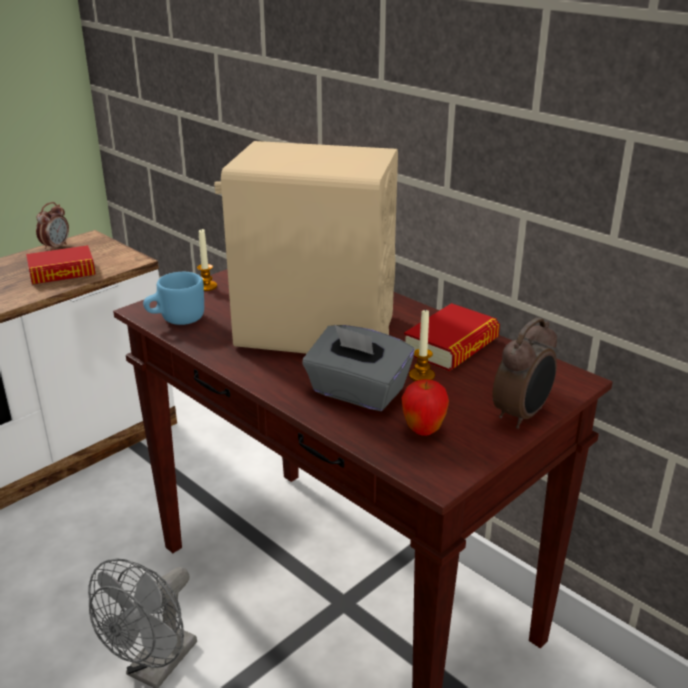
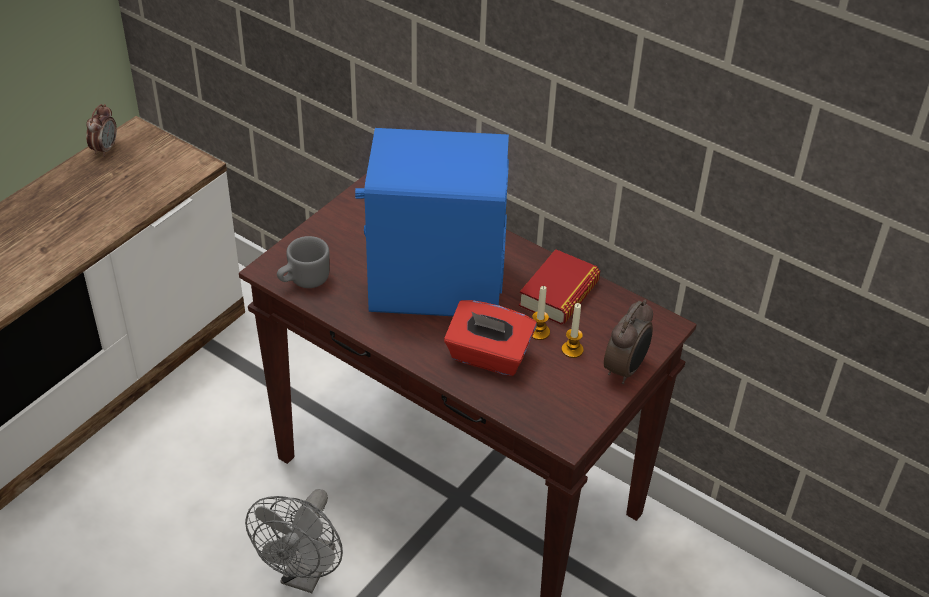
camera: 10 degrees left, 15 degrees up
book [26,245,95,284] -> none
blue mug [143,272,204,325] -> grey mug [277,236,330,288]
candle [197,228,217,291] -> candle moved to [562,303,584,358]
beige speaker [214,141,398,354] -> blue speaker [355,128,509,316]
grey tissue box [302,325,414,411] -> red tissue box [444,300,537,376]
apple [401,379,449,436] -> none

